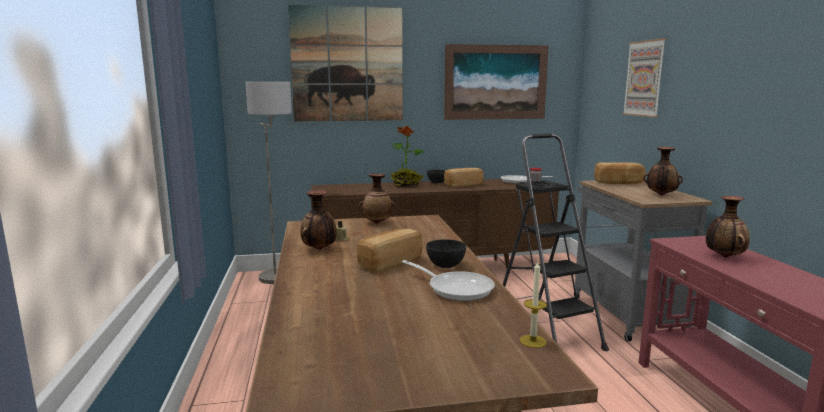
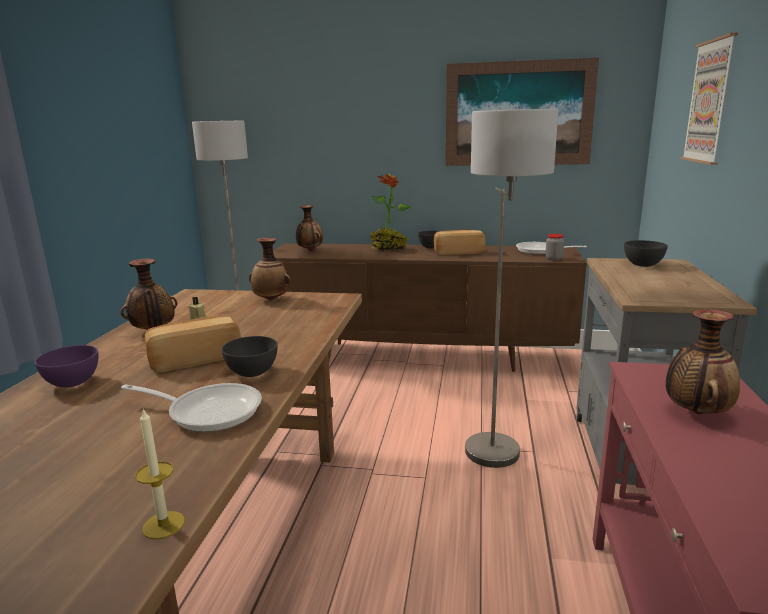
camera: 20 degrees right, 5 degrees up
picture [288,5,403,121] -> none
frying pan [402,260,495,301] -> frying pan turned 45 degrees counterclockwise [121,383,262,432]
step ladder [503,133,609,351] -> grey floor lamp [465,109,558,468]
bread [594,162,645,184] -> grey bowl [624,240,668,267]
vase [643,147,683,195] -> vase moved to [296,205,323,250]
none -> purple bowl [35,345,98,388]

